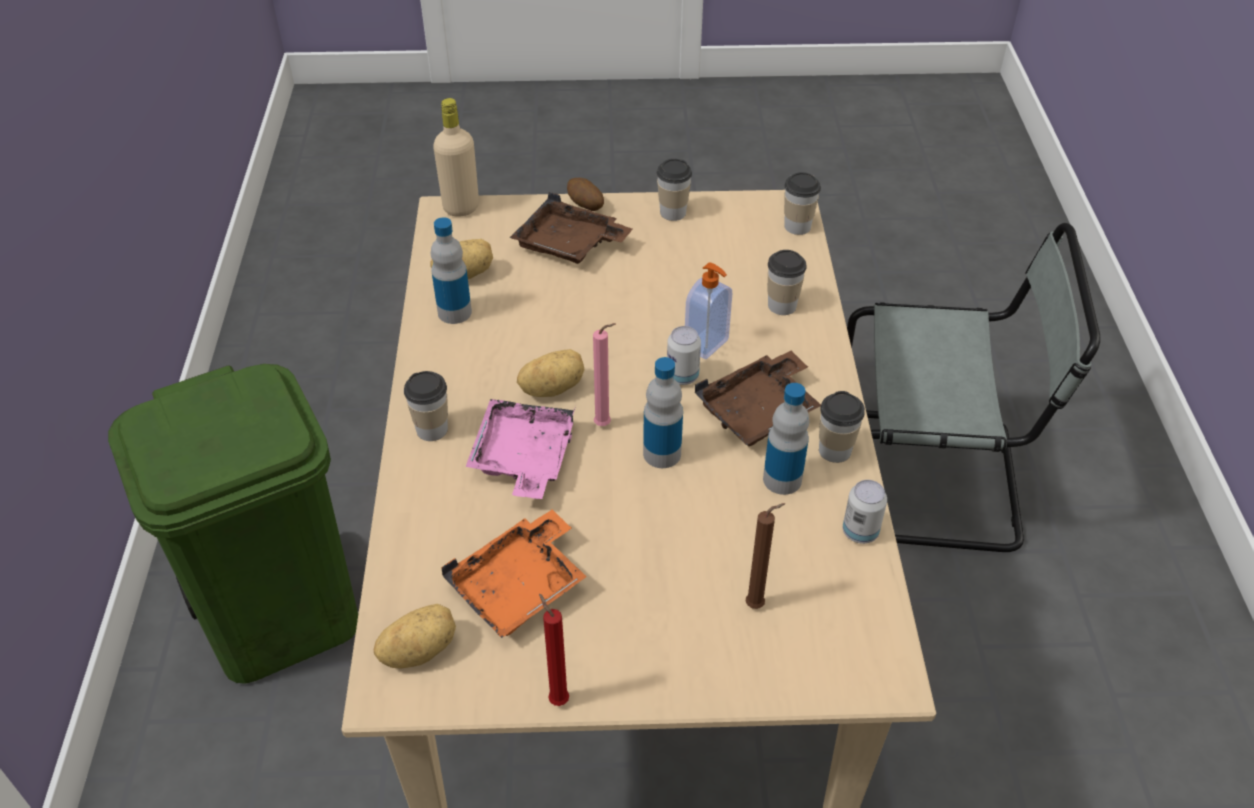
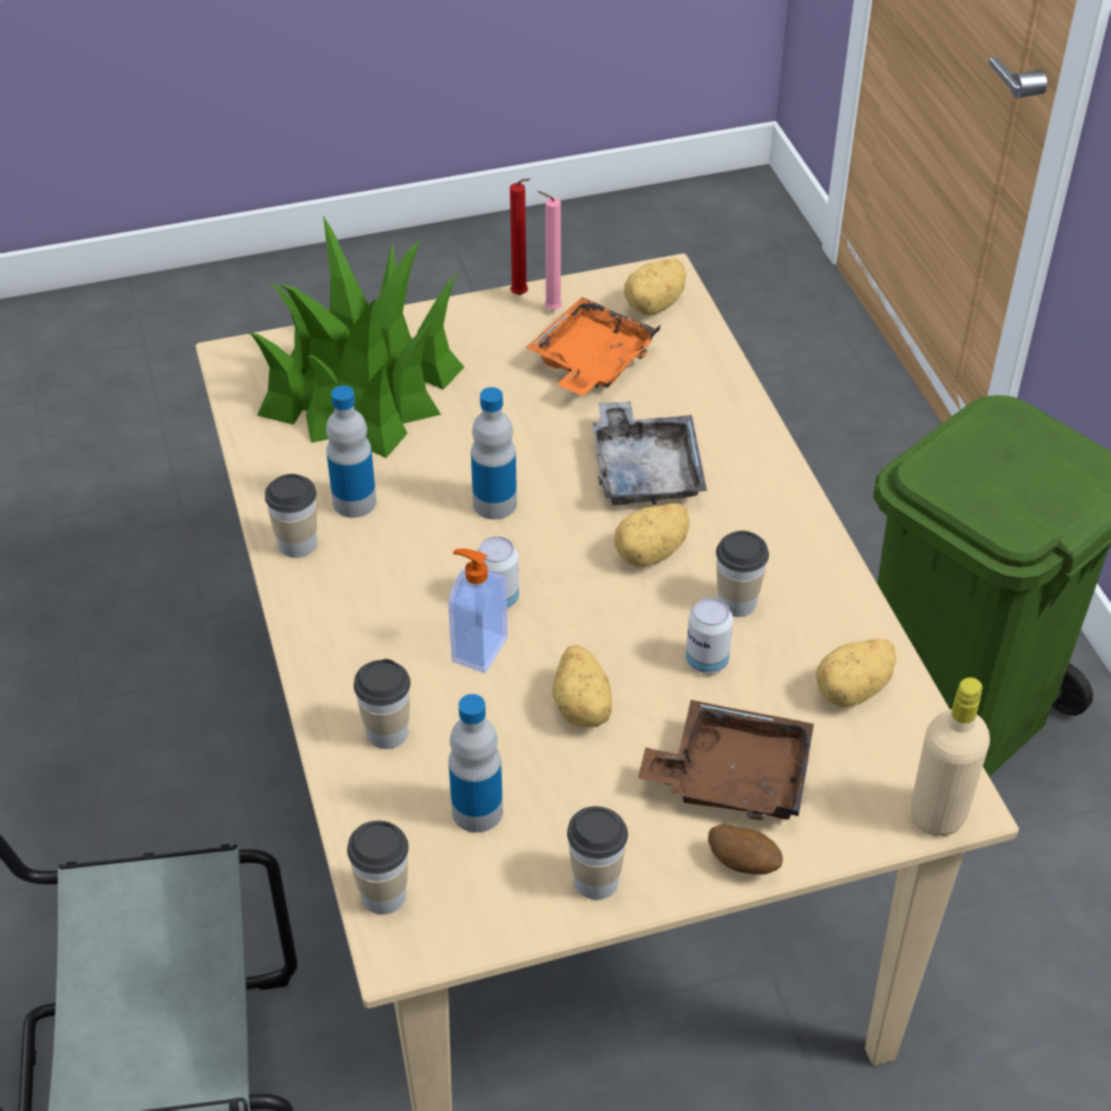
camera: 165 degrees right, 0 degrees up
cup [404,371,448,441] -> cup moved to [716,531,769,617]
bottle [431,217,472,324] -> bottle moved to [449,694,503,833]
pink tray [466,399,576,499] -> grey tray [592,401,707,505]
pink candle [593,323,616,426] -> pink candle moved to [537,191,562,310]
brown tray [695,351,821,446] -> none
brown candle [746,503,785,609] -> potted plant [247,216,464,458]
can [843,480,887,544] -> can moved to [686,598,733,674]
none -> potato [552,645,612,727]

